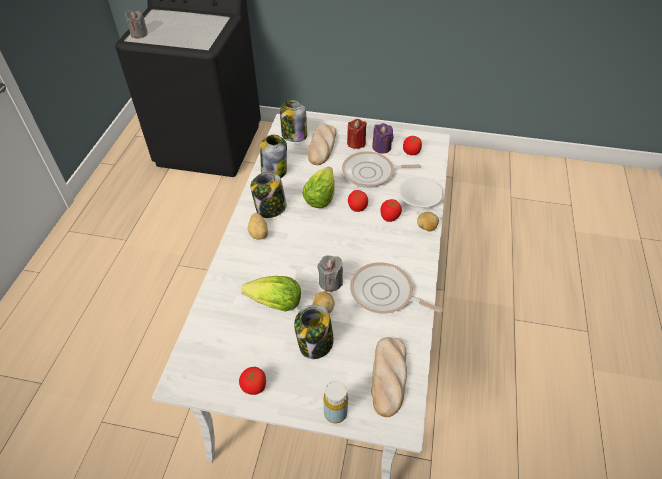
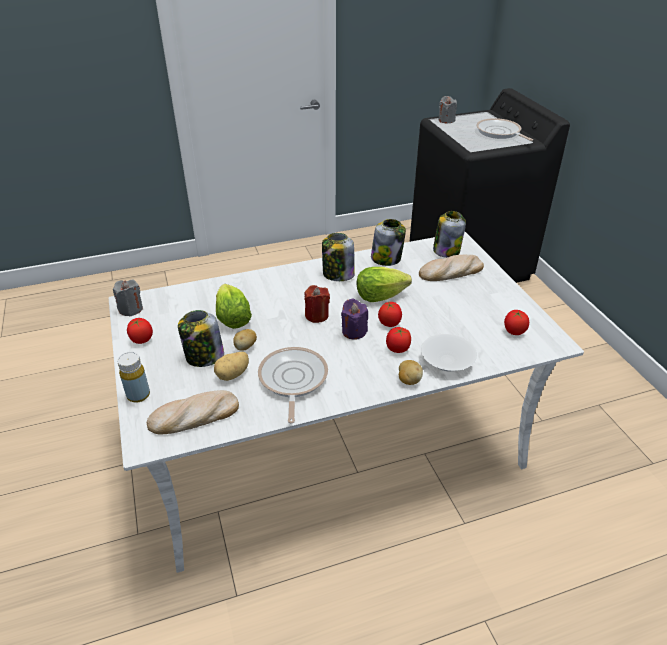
camera: 60 degrees right, 10 degrees down
potato [248,213,268,240] -> potato moved to [214,352,249,381]
grey candle [317,255,343,292] -> grey candle moved to [113,280,143,317]
frying pan [342,151,421,188] -> frying pan moved to [476,118,533,141]
red candle [347,119,367,149] -> red candle moved to [304,285,330,323]
purple candle [372,123,393,154] -> purple candle moved to [341,299,368,340]

